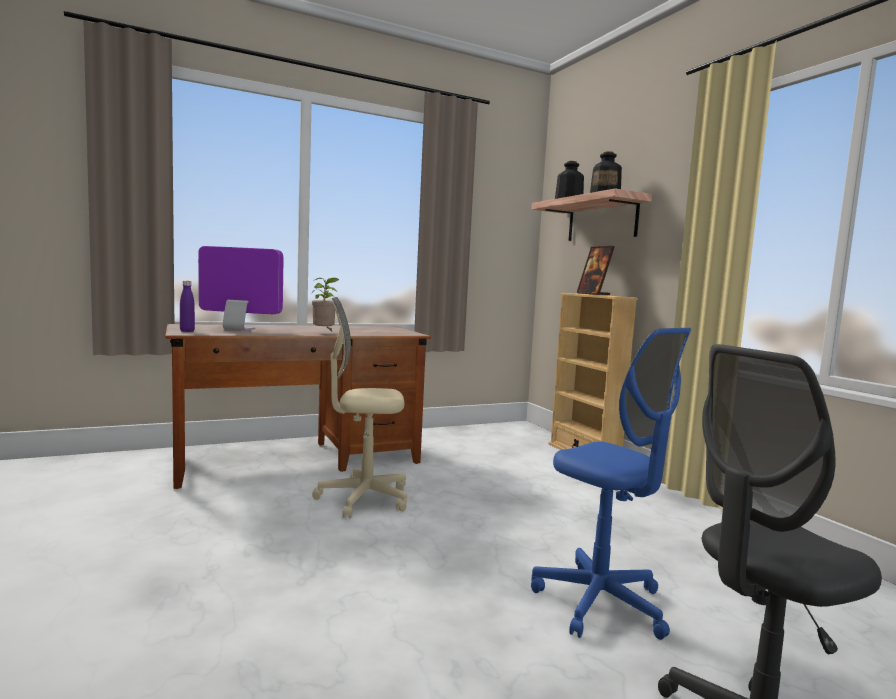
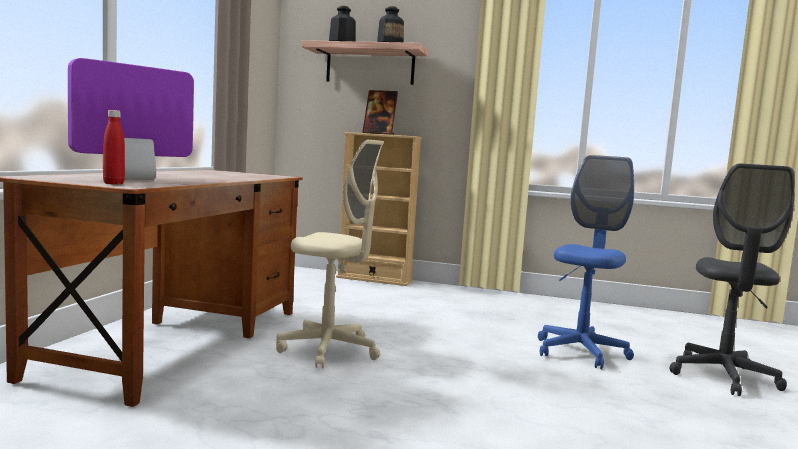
camera: 50 degrees left, 0 degrees up
purple bottle [180,281,195,332] -> red bottle [103,110,125,185]
potted plant [312,278,339,331] -> none
beige office chair [312,297,407,518] -> beige office chair turned 105 degrees counterclockwise [276,139,384,368]
blue office chair [531,328,691,640] -> blue office chair turned 60 degrees counterclockwise [538,155,634,369]

